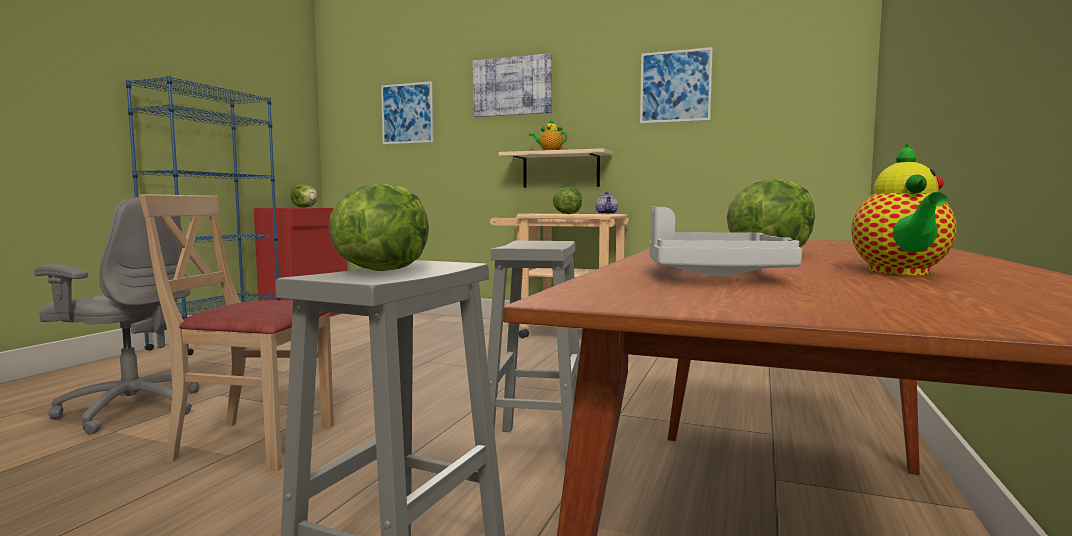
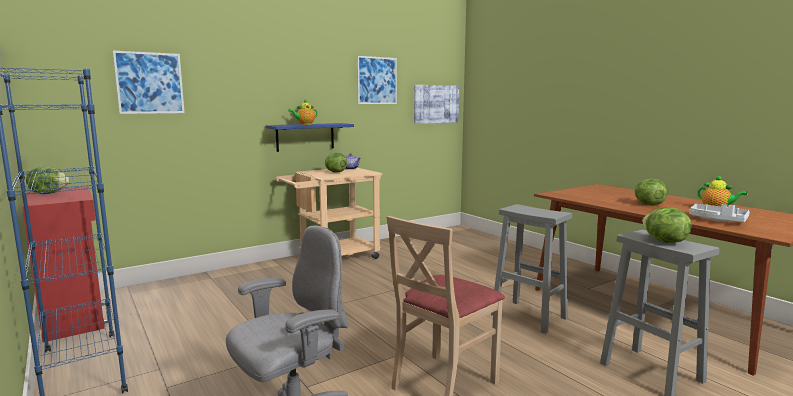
camera: 55 degrees left, 5 degrees up
picture [473,53,552,117] -> picture moved to [414,85,459,124]
beige shelf [499,148,613,187] -> blue shelf [266,123,354,152]

